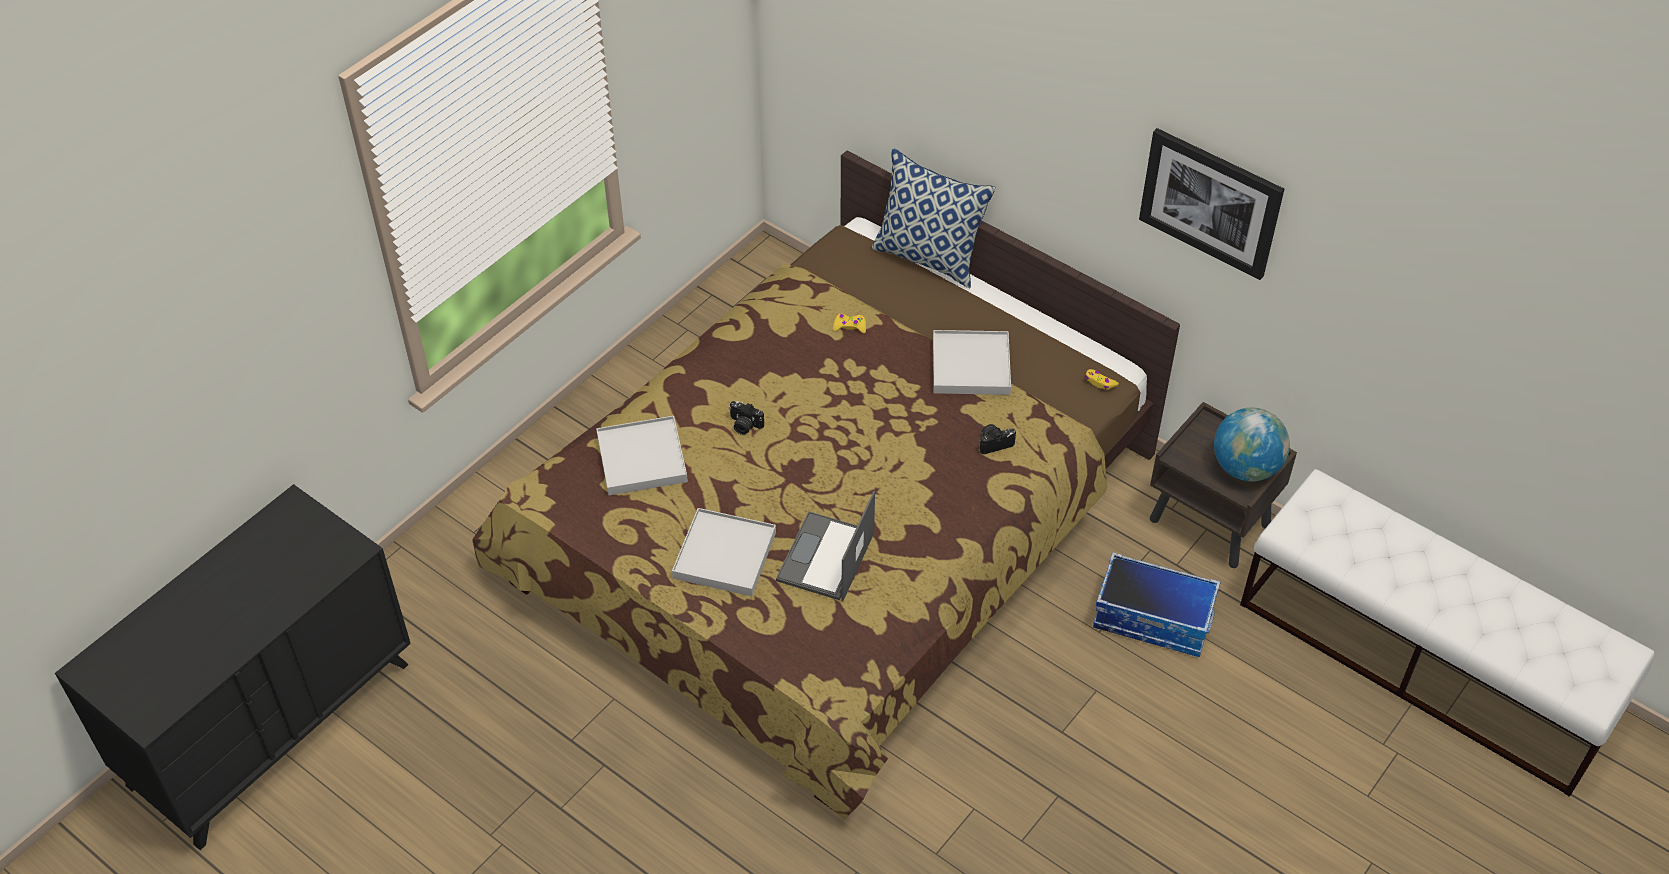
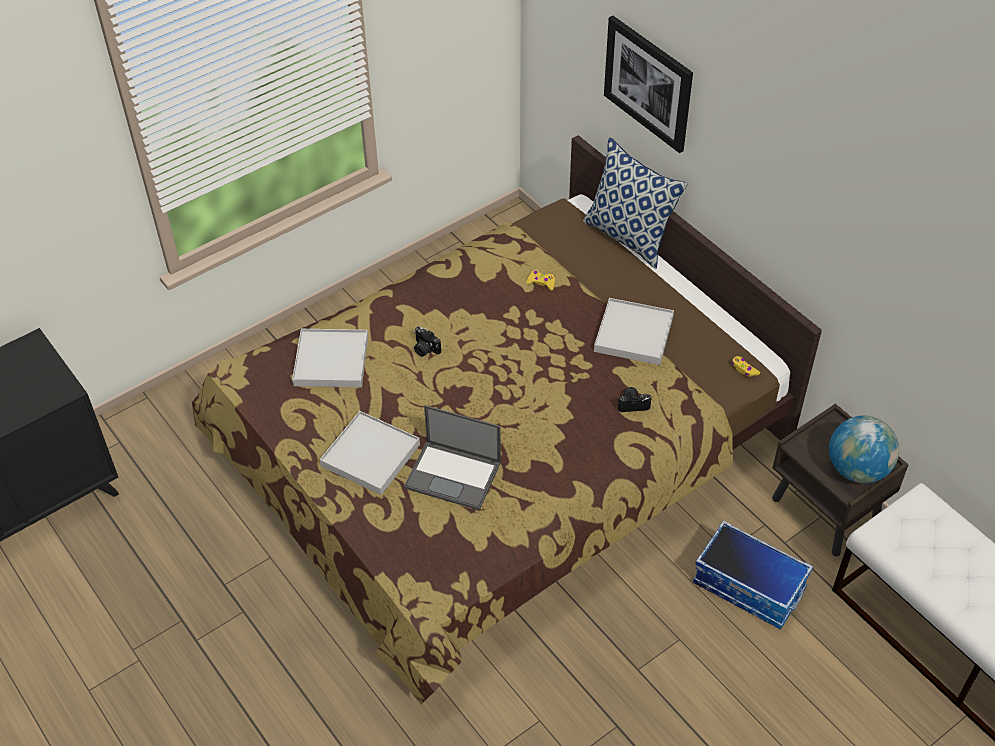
camera: 15 degrees right, 0 degrees up
laptop [776,491,875,601] -> laptop turned 105 degrees counterclockwise [404,405,501,510]
picture [1139,128,1284,280] -> picture moved to [604,15,693,153]

